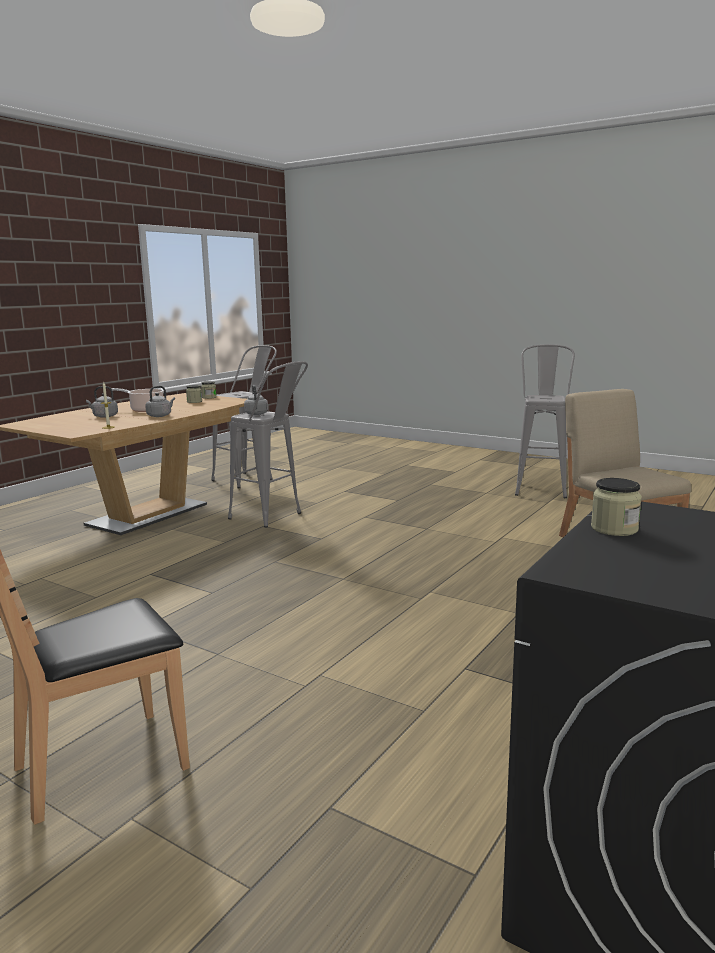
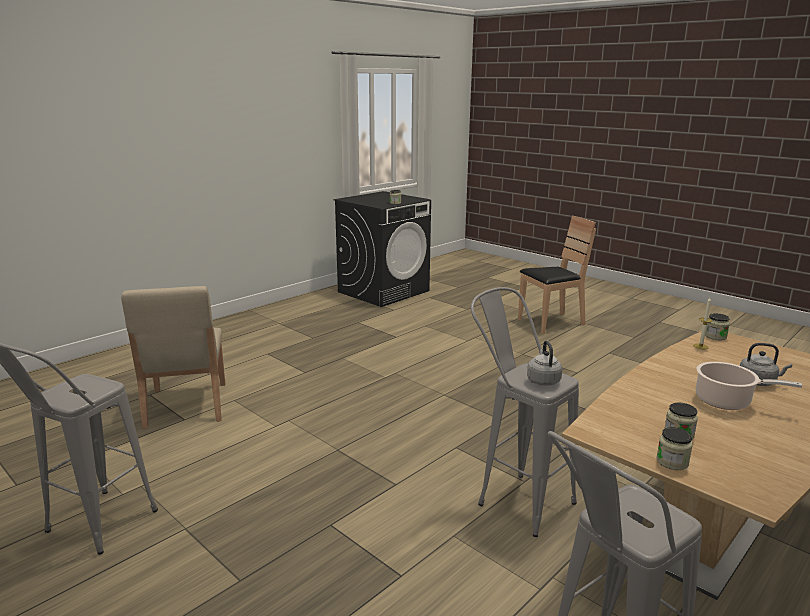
camera: 170 degrees left, 5 degrees up
grey kettle [145,386,175,417] -> none
none -> jar [705,313,730,340]

